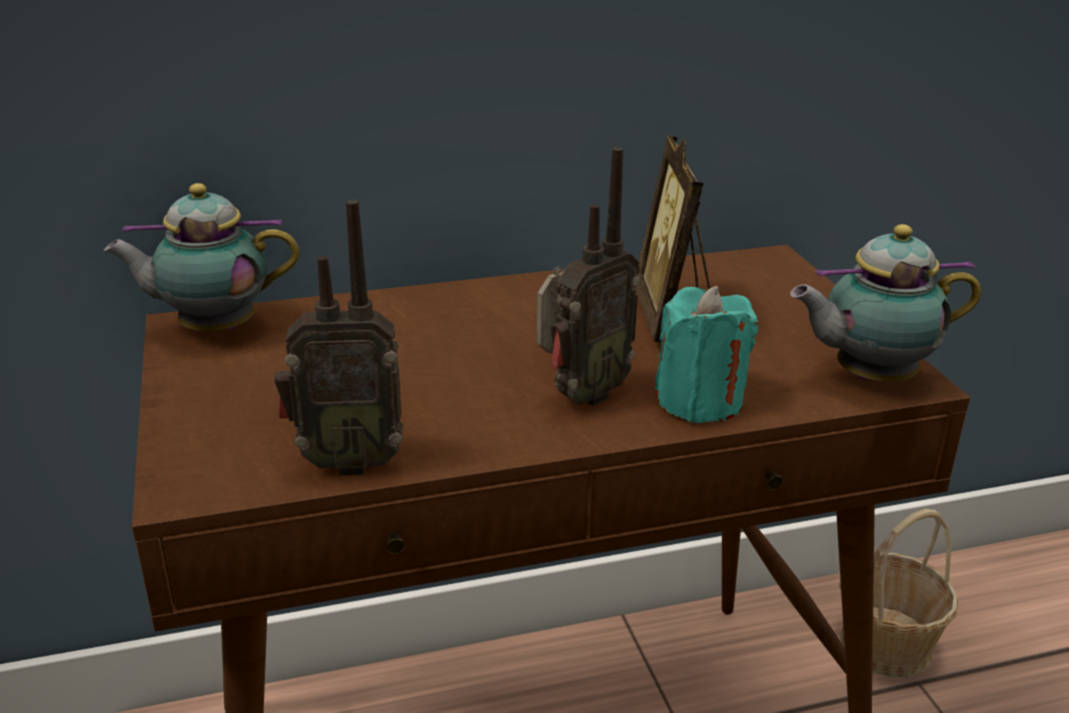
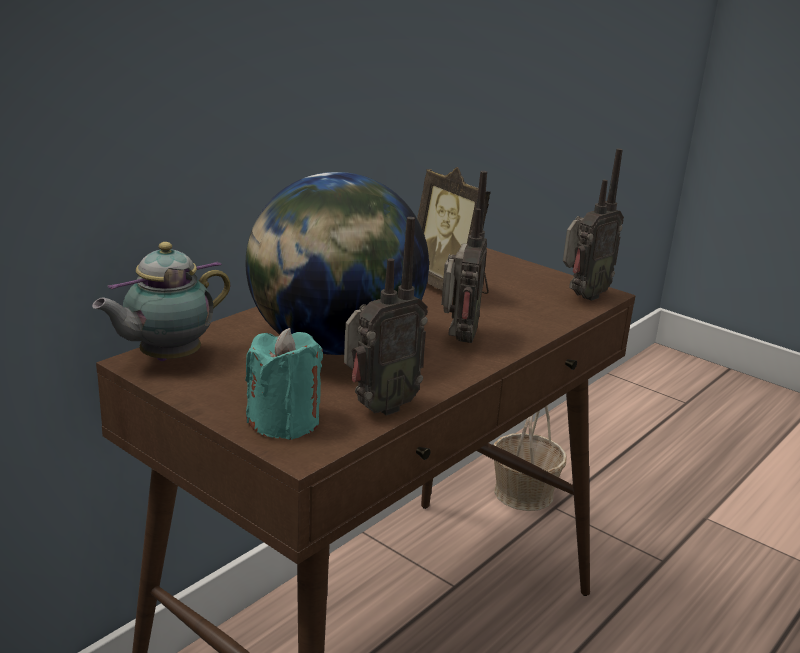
camera: 35 degrees left, 5 degrees down
turquoise candle [655,286,758,423] -> turquoise candle moved to [245,328,323,440]
teapot [790,224,981,382] -> radio [563,149,624,301]
none -> globe [245,172,429,355]

